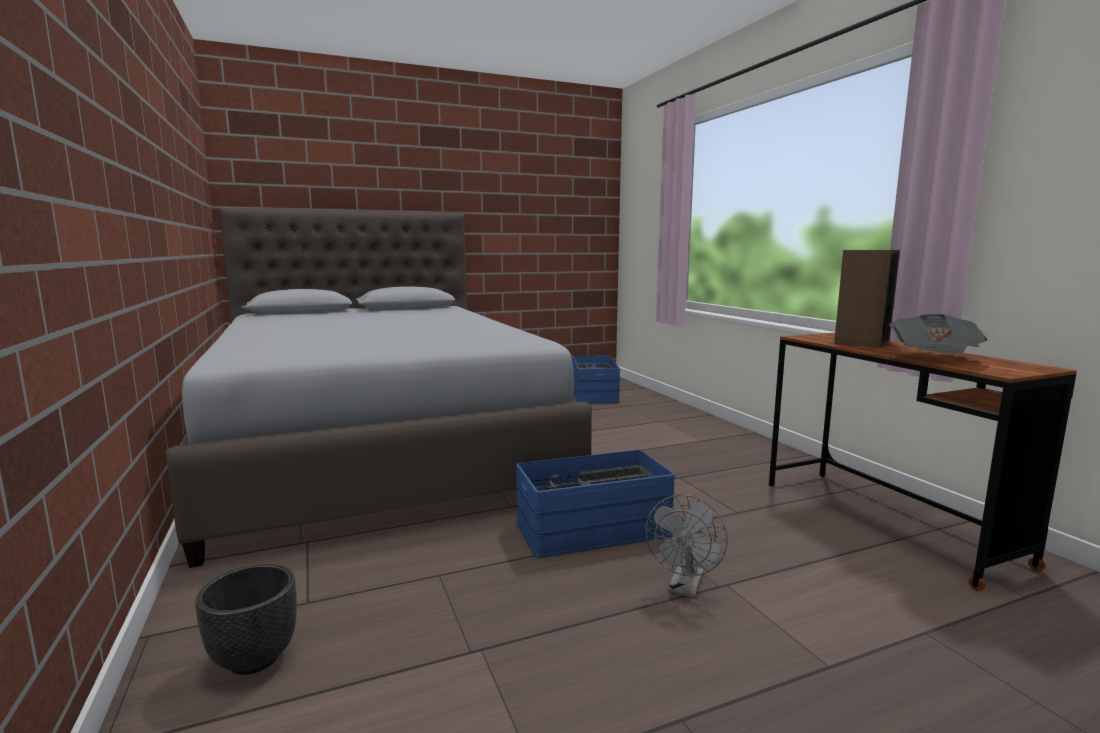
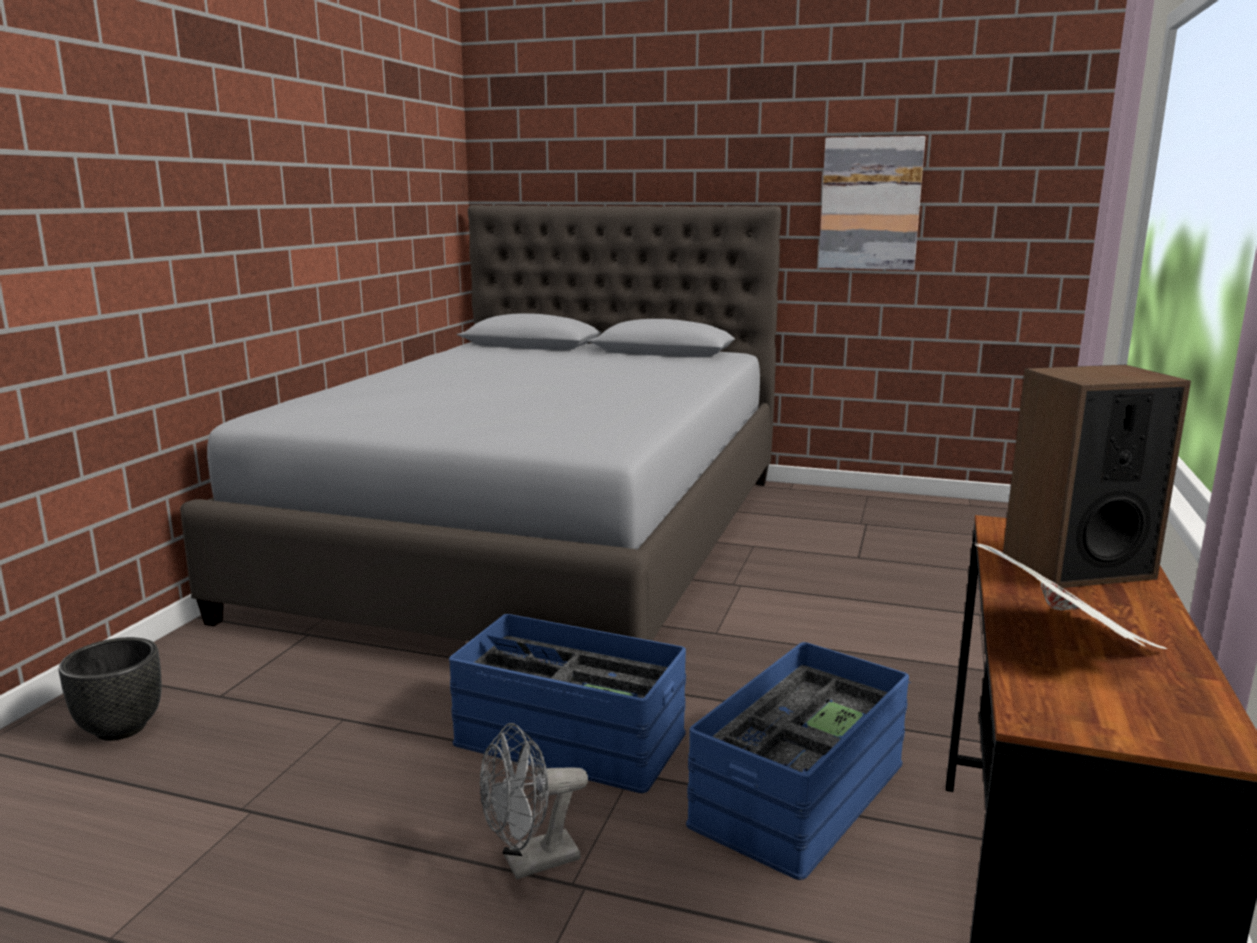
camera: 40 degrees right, 5 degrees up
blue storage box [572,355,620,404] -> blue storage box moved to [686,642,911,880]
none -> picture [818,136,925,270]

